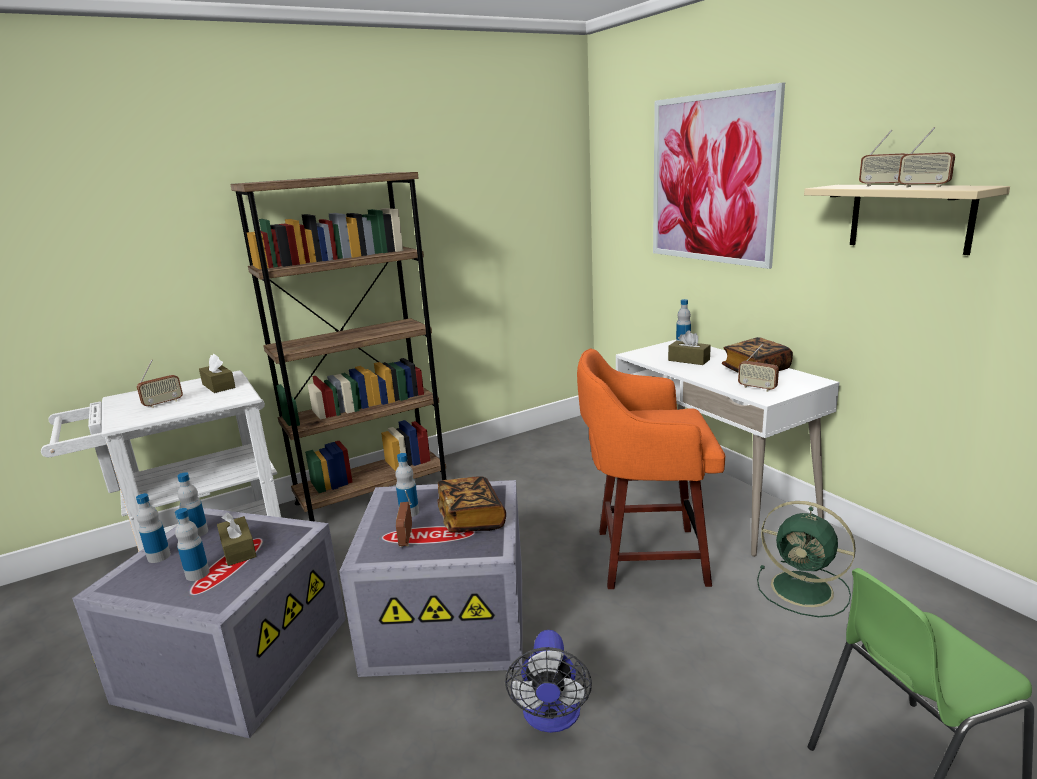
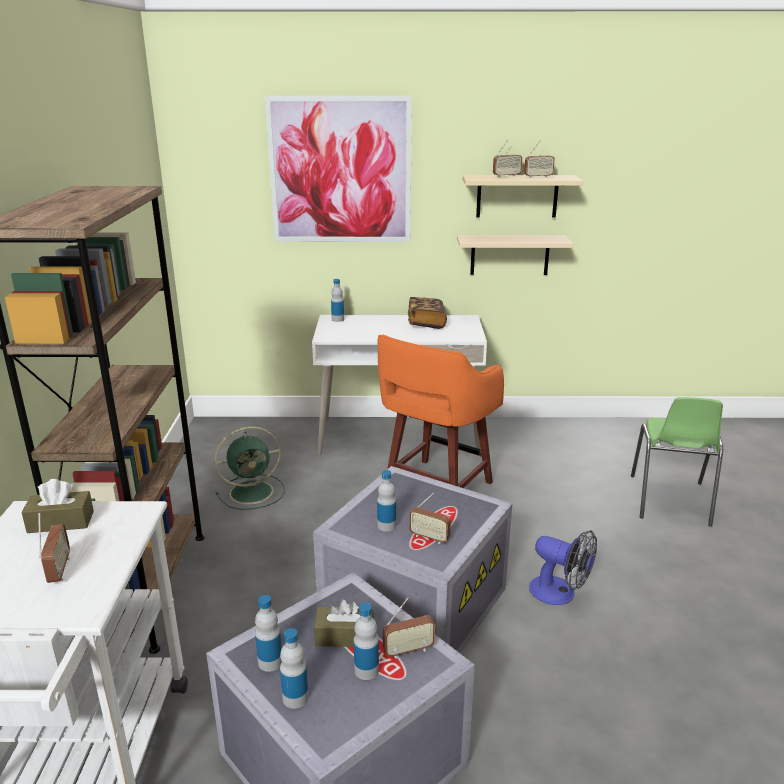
camera: 60 degrees left, 5 degrees up
book [437,476,506,532] -> none
brown tissue box [668,330,711,365] -> none
radio [738,344,779,392] -> radio moved to [383,597,435,659]
green fan [757,501,856,617] -> green fan moved to [215,426,285,510]
none -> beige shelf [457,235,573,275]

